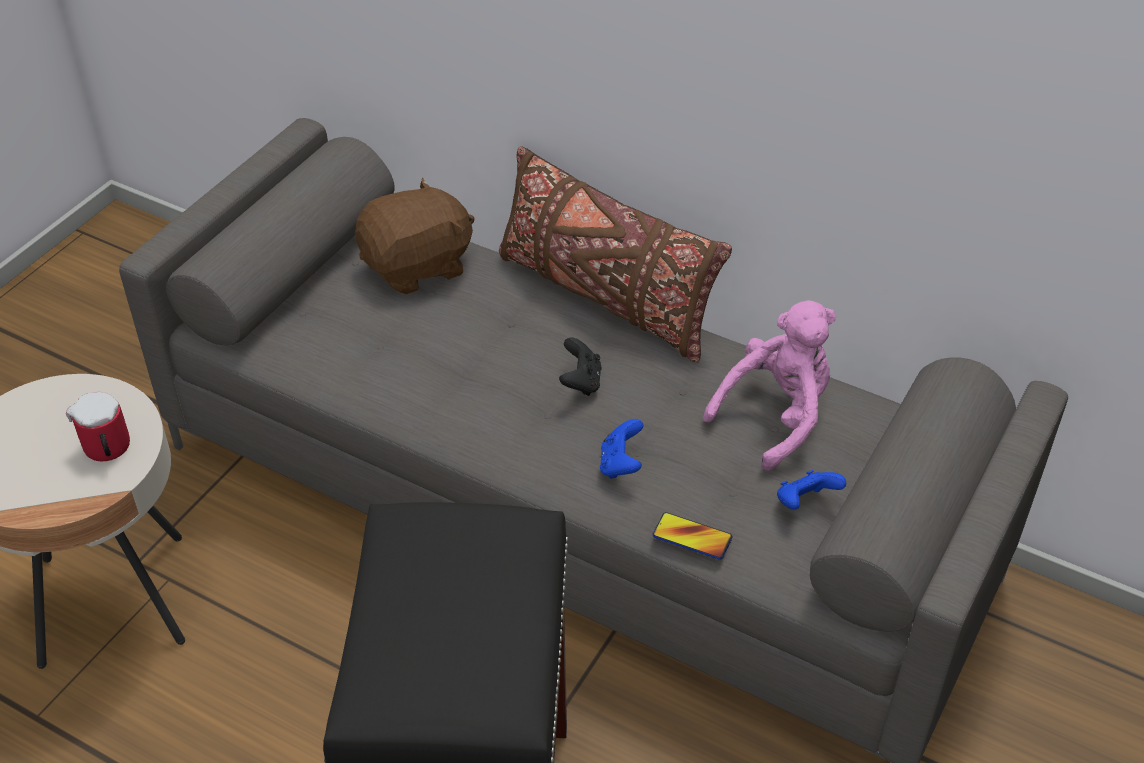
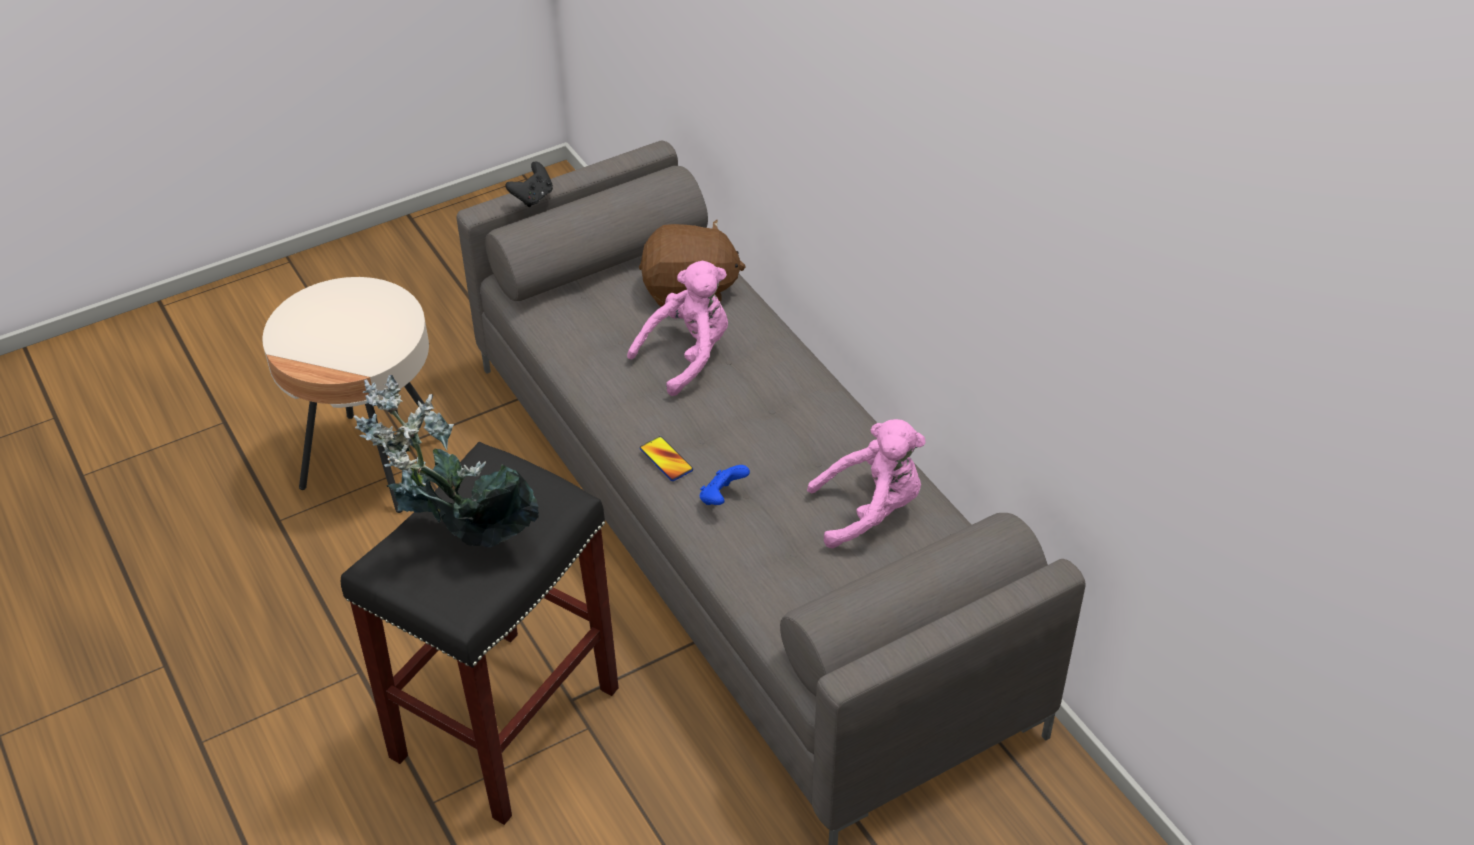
camera: 30 degrees right, 0 degrees up
mug [66,392,130,461] -> none
brown pillow [499,146,732,363] -> none
black game controller [559,338,602,396] -> black game controller moved to [505,162,553,207]
phone [653,512,733,560] -> phone moved to [640,436,693,481]
blue game controller [777,470,846,510] -> none
none -> potted plant [354,375,539,548]
none -> pink plush toy [627,261,728,396]

